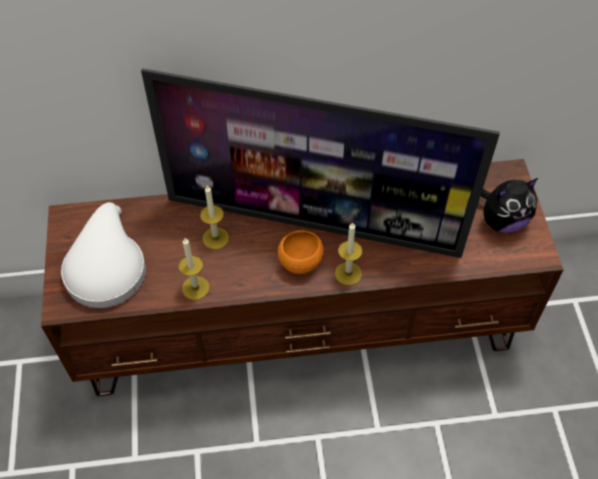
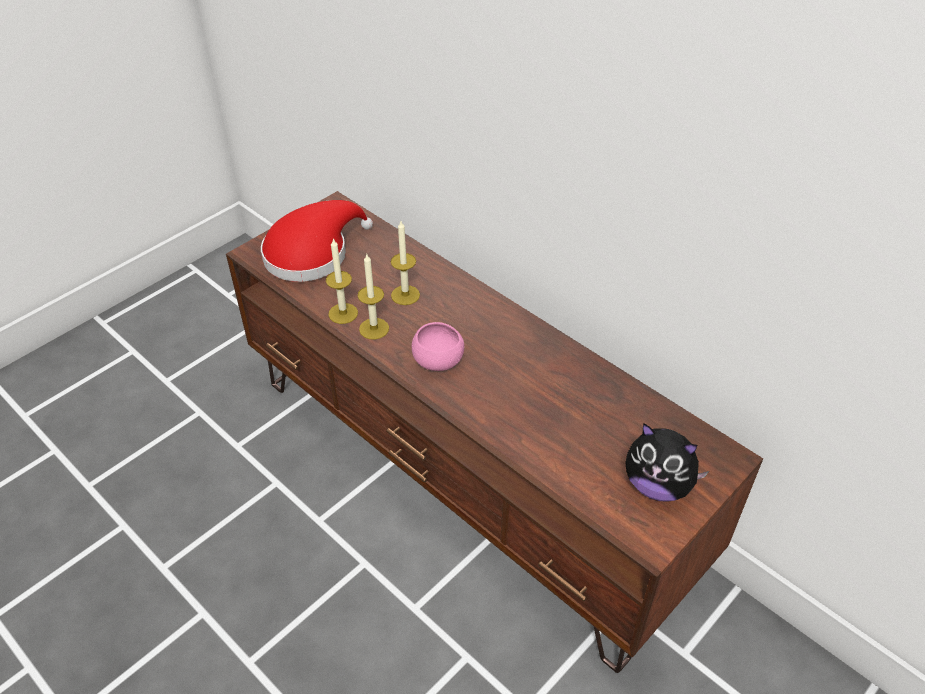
camera: 50 degrees right, 10 degrees down
white hat [61,202,146,308] -> red hat [261,200,373,282]
television [141,68,500,258] -> none
orange bowl [278,230,324,274] -> pink bowl [412,322,464,371]
candle [335,222,362,285] -> candle moved to [358,254,389,339]

